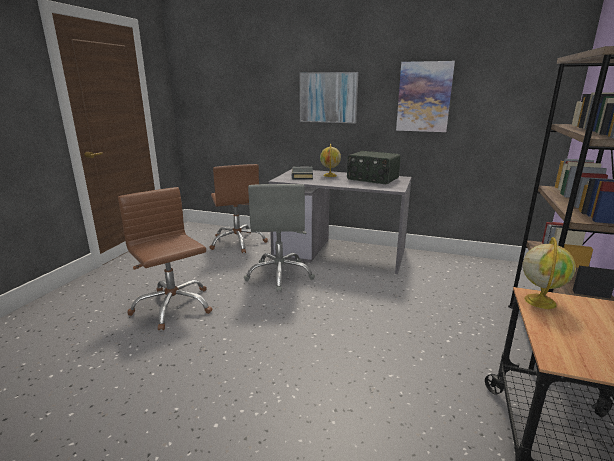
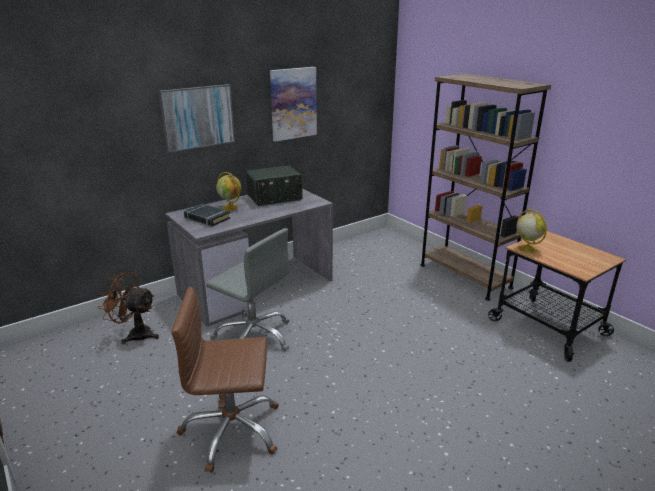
camera: 55 degrees left, 5 degrees up
brown office chair [209,164,268,253] -> brown fan [97,272,159,344]

